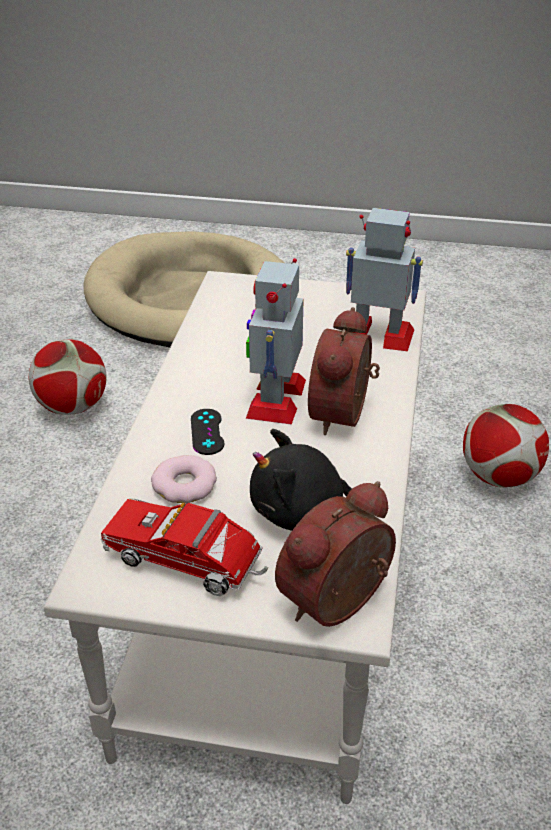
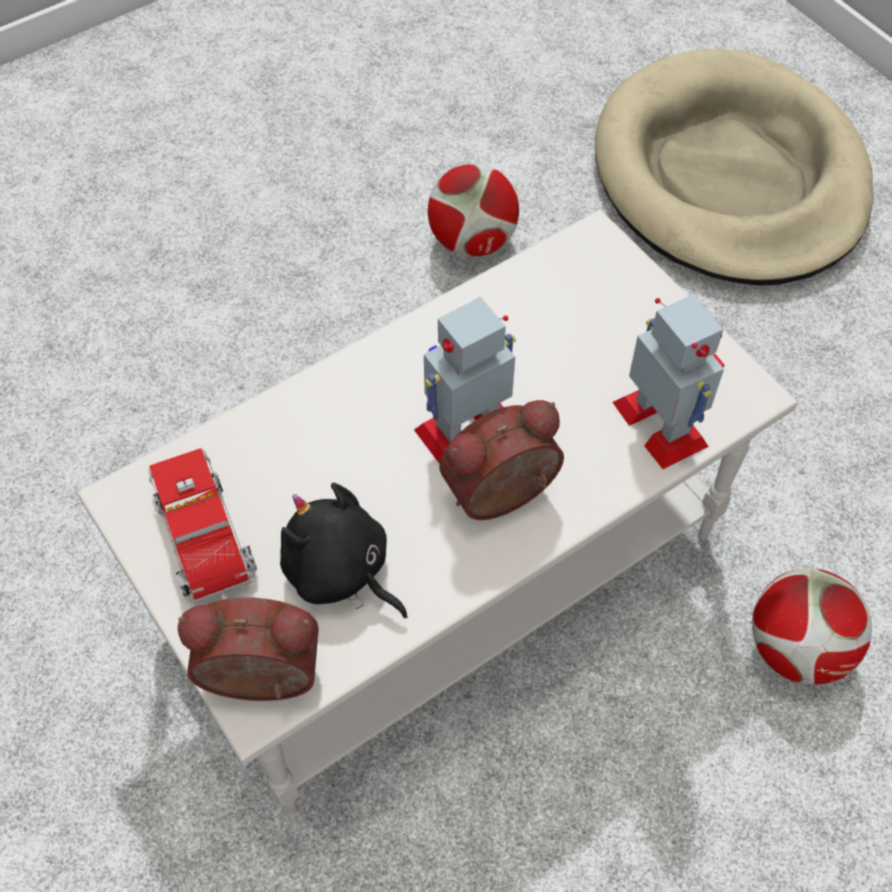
camera: 45 degrees right, 20 degrees up
donut [151,455,217,503] -> none
black game controller [191,409,224,455] -> none

